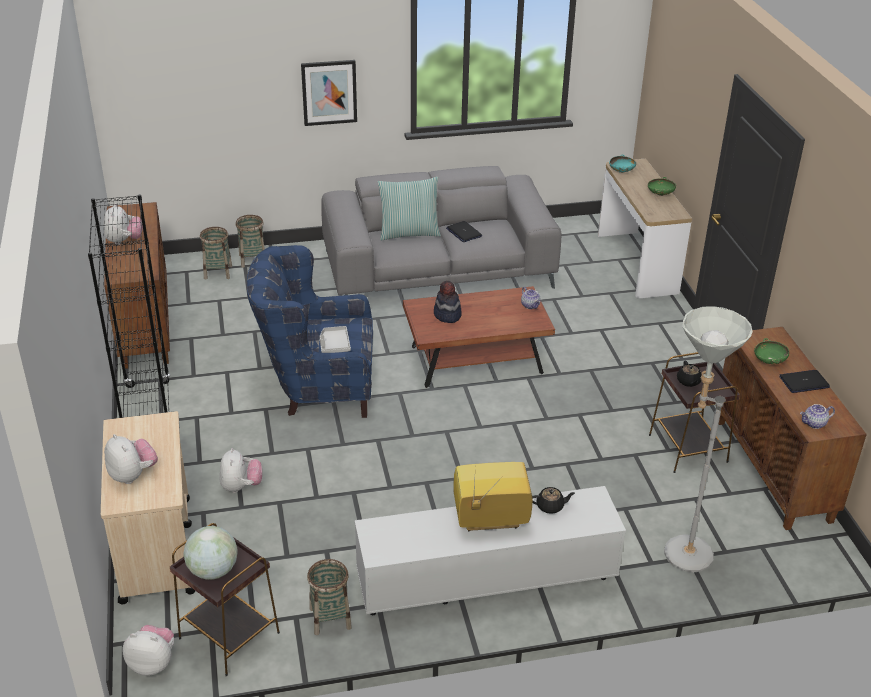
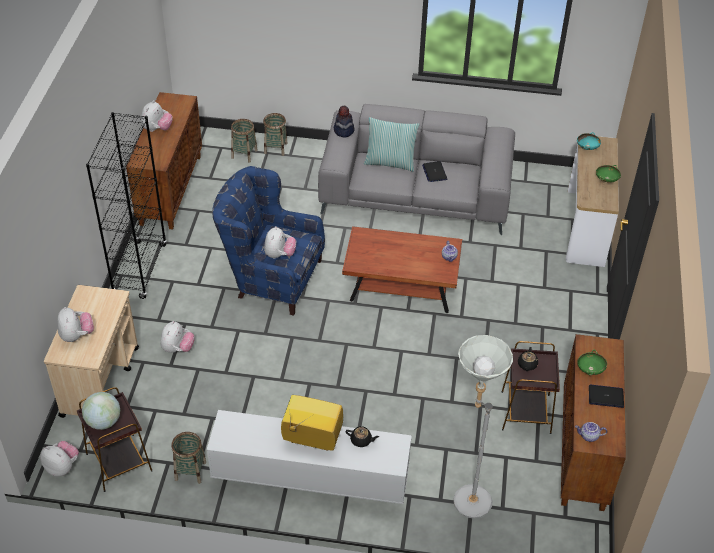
camera: 20 degrees right, 10 degrees up
picture [301,60,357,126] -> none
grey tray [320,326,351,353] -> plush toy [264,226,296,259]
hat [434,281,462,323] -> hat moved to [334,106,355,138]

